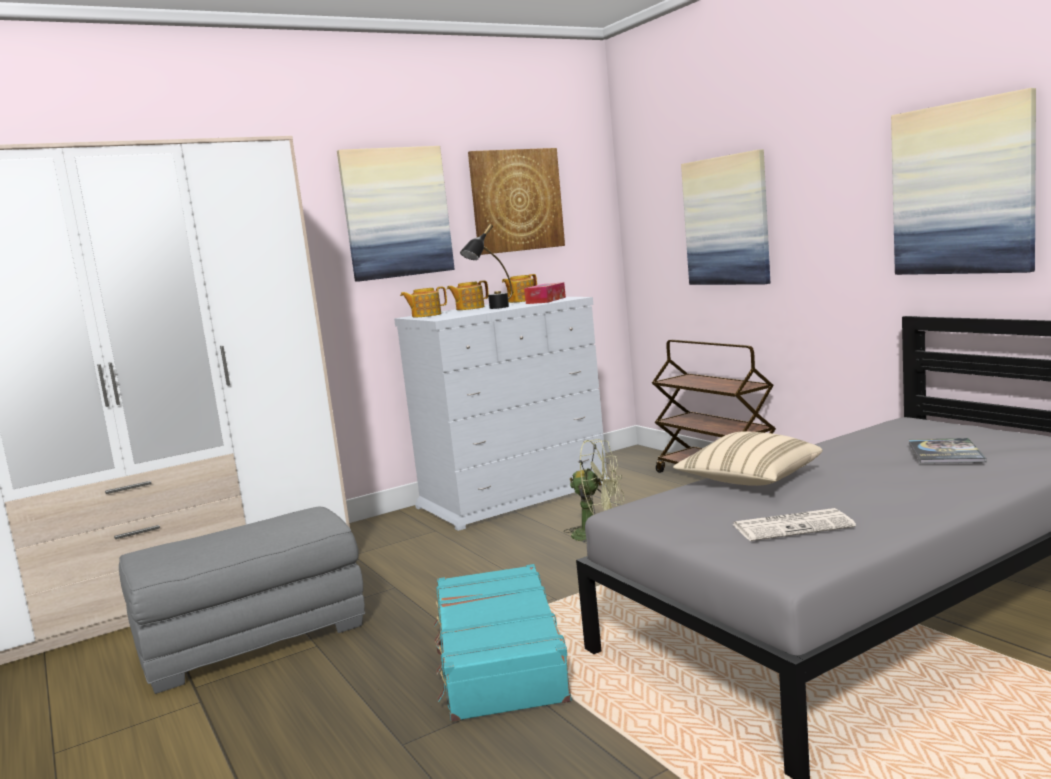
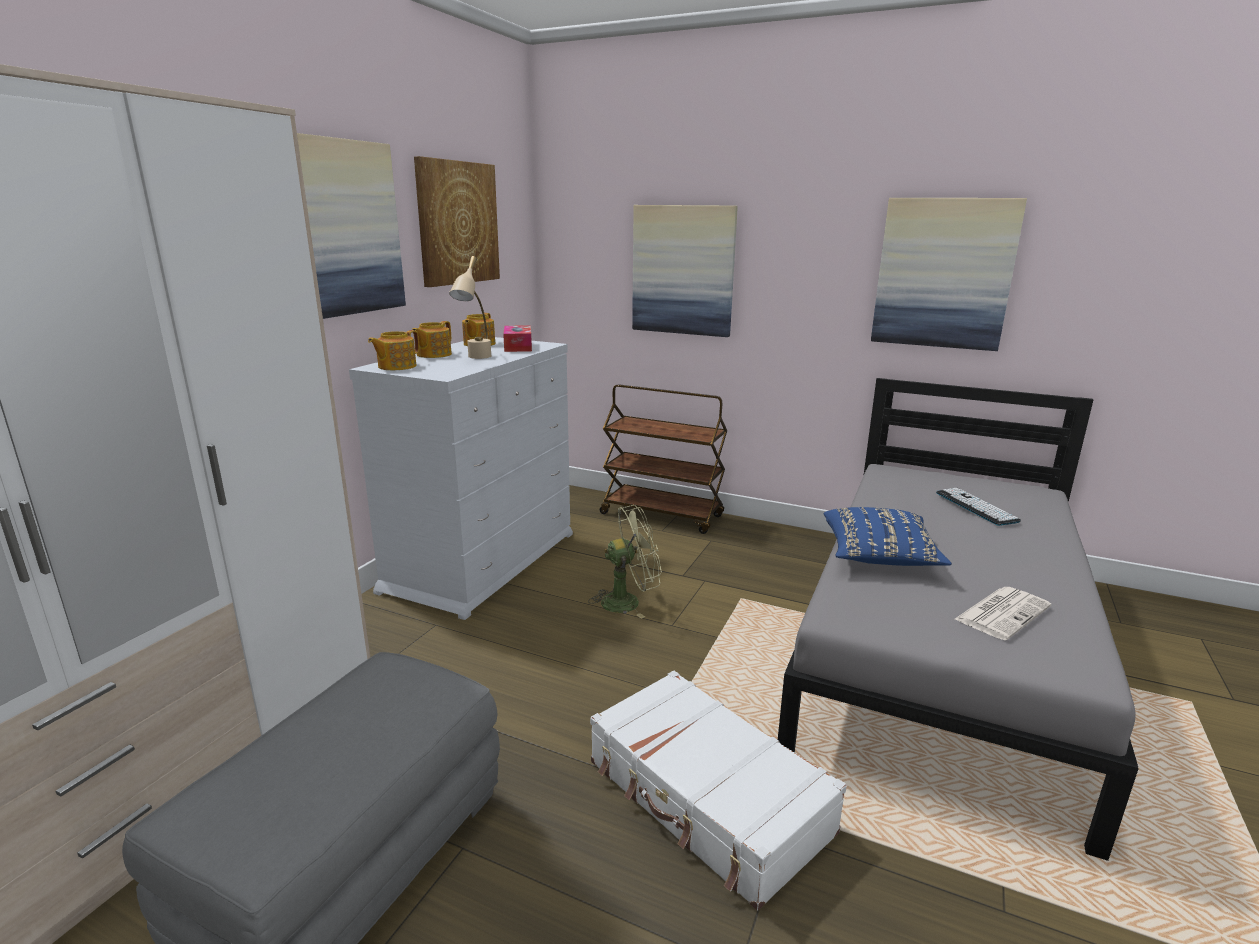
camera: 35 degrees left, 10 degrees up
turquoise suitcase [434,564,572,722] -> white suitcase [590,671,847,911]
black table lamp [460,224,513,309] -> beige table lamp [449,256,492,359]
beige pillow [673,431,822,486] -> blue pillow [824,507,952,566]
book [909,438,986,463] -> keyboard [936,488,1021,526]

